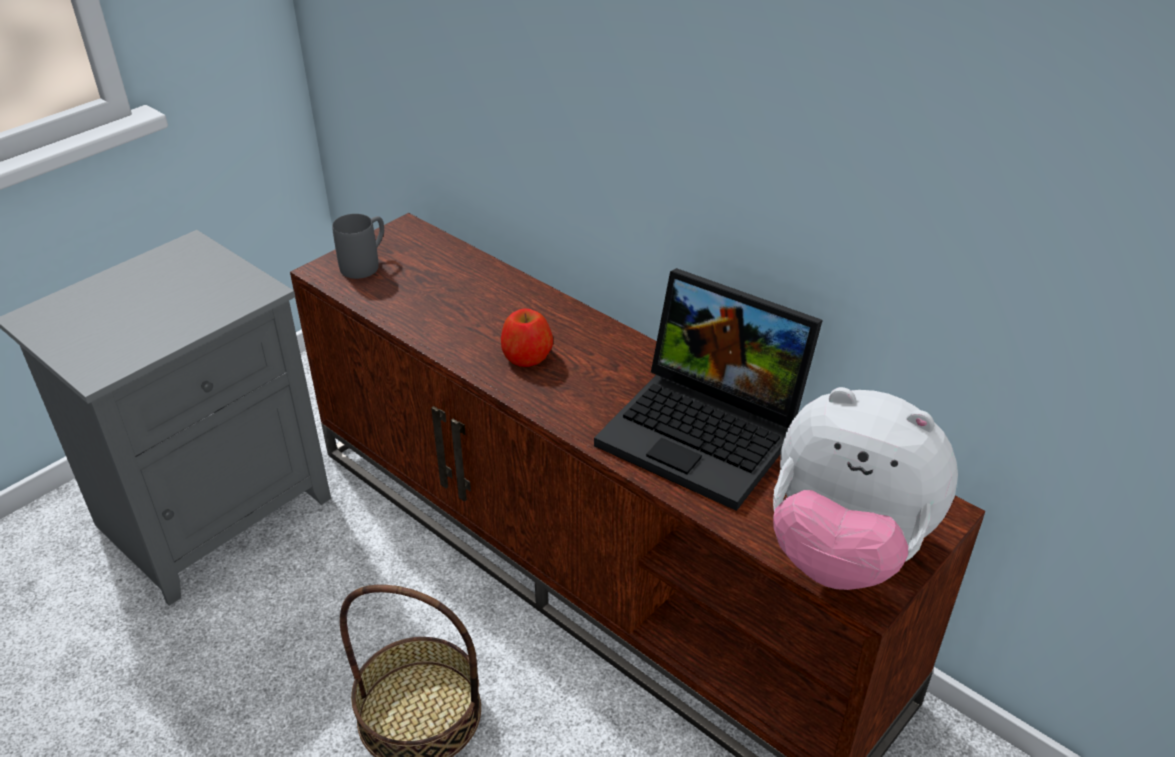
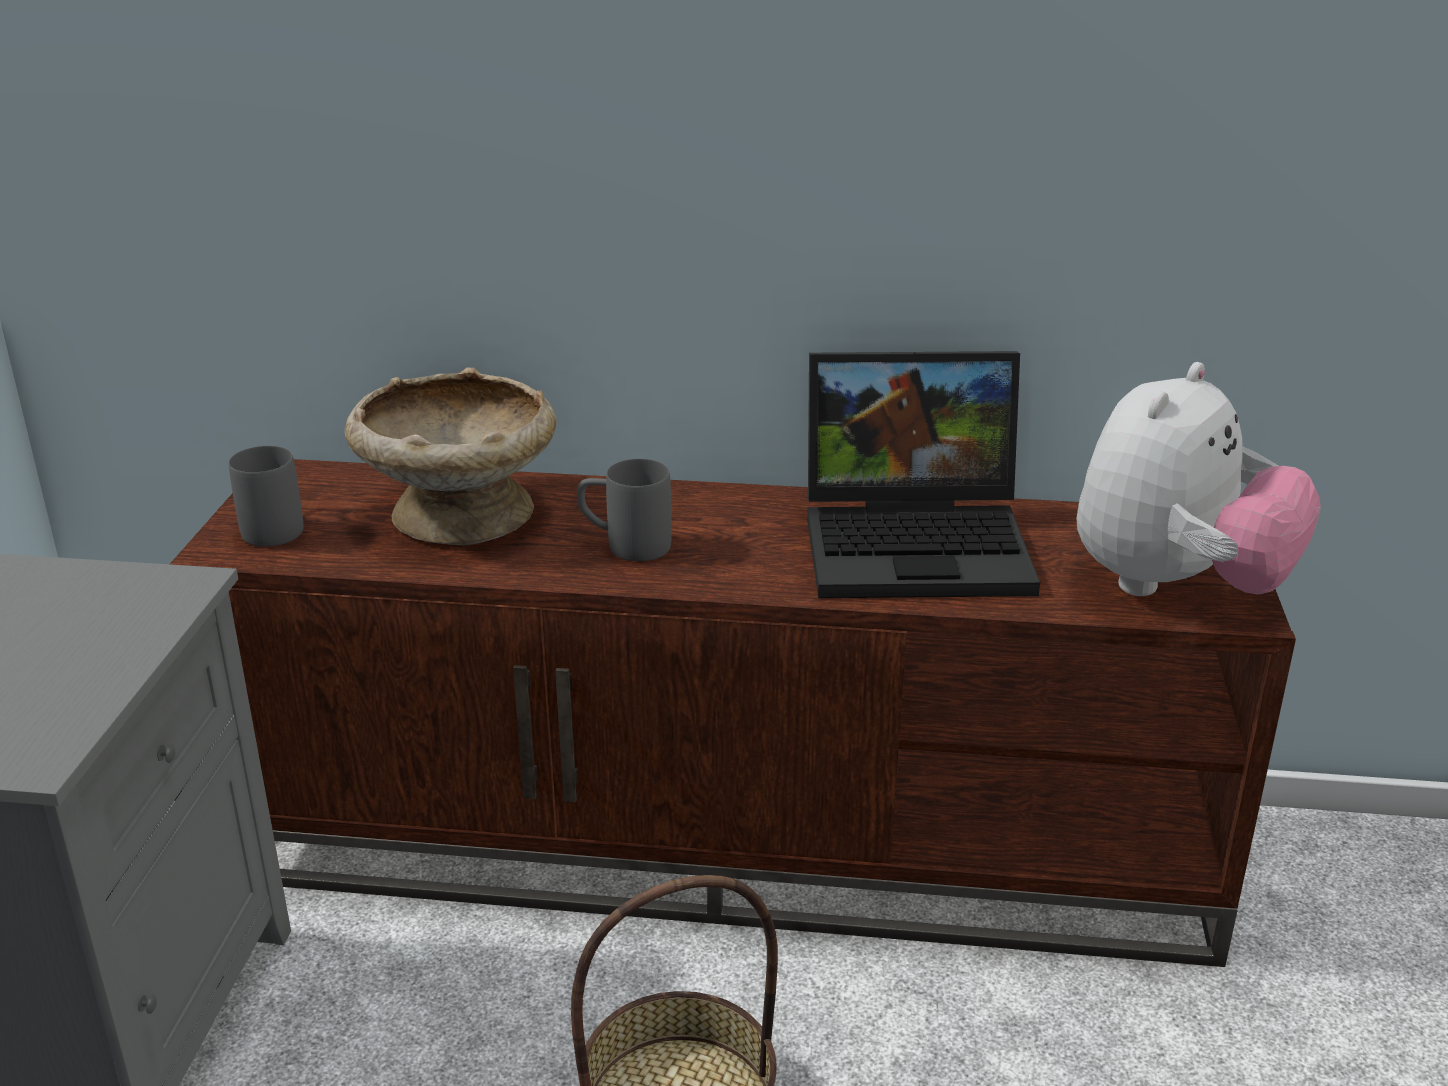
camera: 35 degrees left, 10 degrees down
apple [501,308,553,367] -> grey mug [577,459,672,561]
plush toy [773,387,958,590] -> plush toy turned 45 degrees counterclockwise [1077,362,1321,596]
none -> beige bowl [345,368,556,545]

